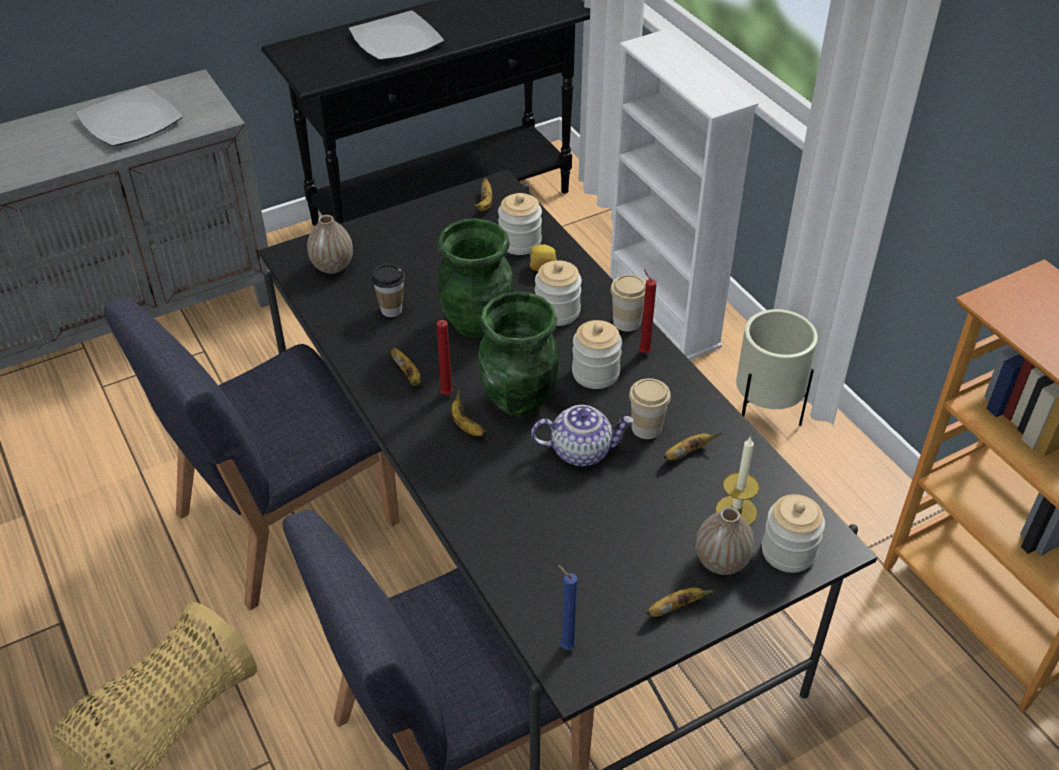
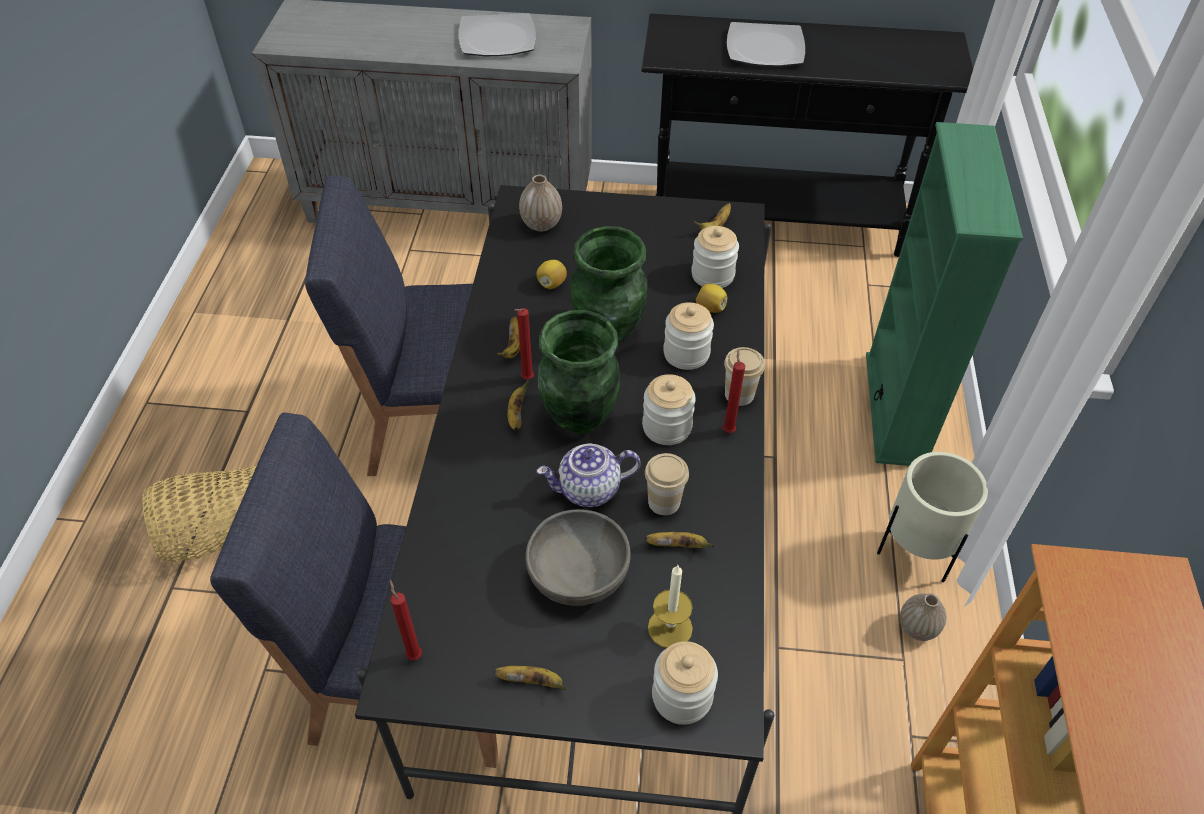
camera: 35 degrees right, 5 degrees up
cup [371,263,405,317] -> lemon [536,260,567,289]
teapot [531,405,634,466] -> teapot turned 135 degrees clockwise [537,444,641,507]
blue candle [558,565,578,650] -> red candle [390,580,422,661]
white bookcase [610,30,758,360] -> green bookcase [866,122,1023,466]
vase [696,507,754,575] -> vase moved to [900,594,946,641]
none -> grey bowl [526,509,631,606]

